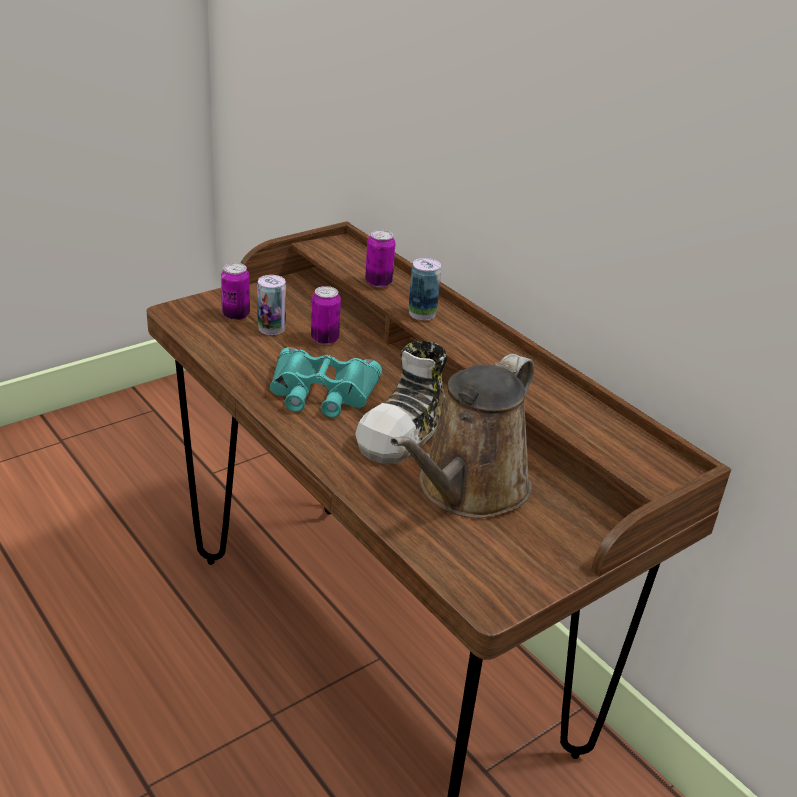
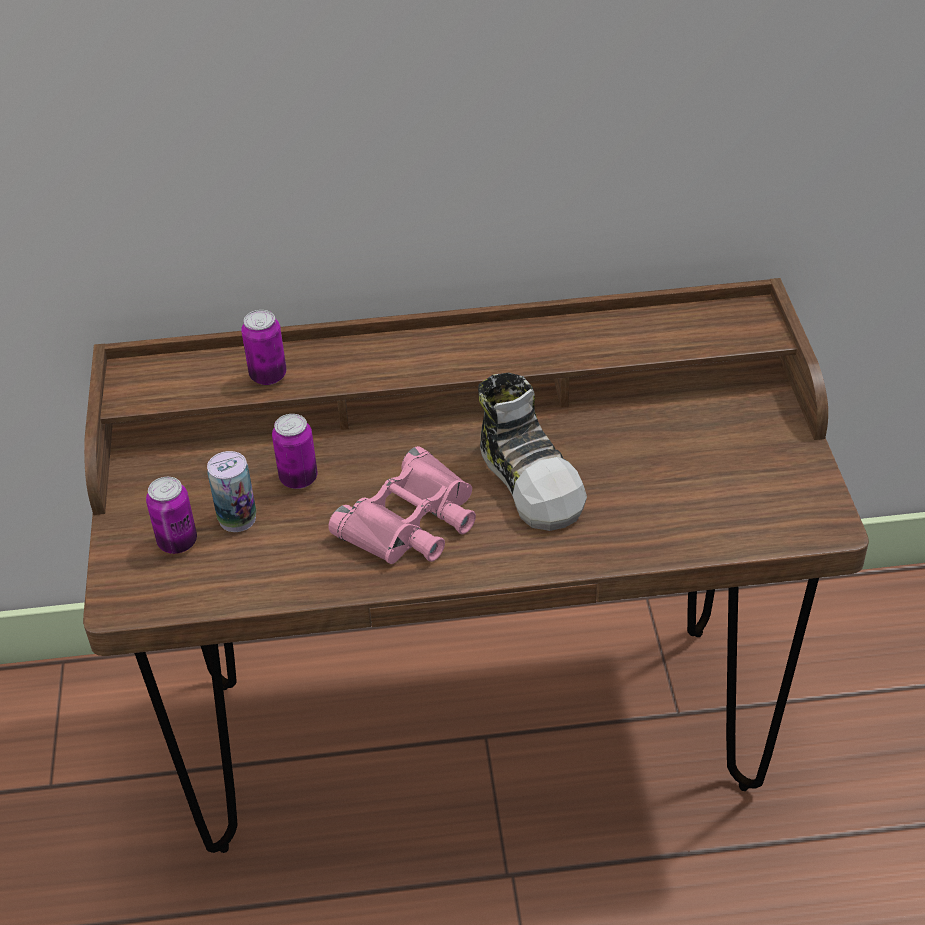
camera: 55 degrees left, 10 degrees up
turquoise binoculars [270,347,382,418] -> pink binoculars [329,446,476,564]
brown watering can [391,354,534,518] -> none
can [409,258,441,320] -> none

